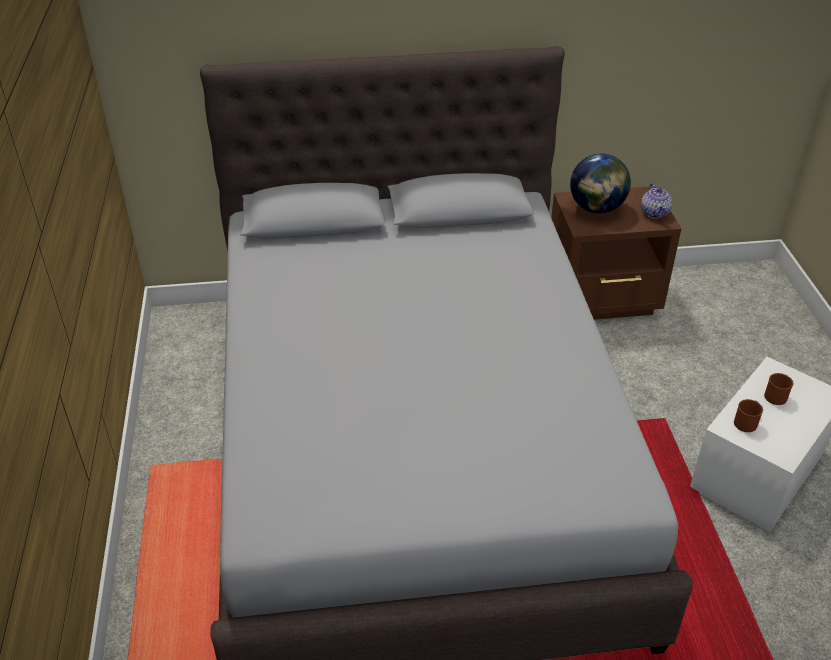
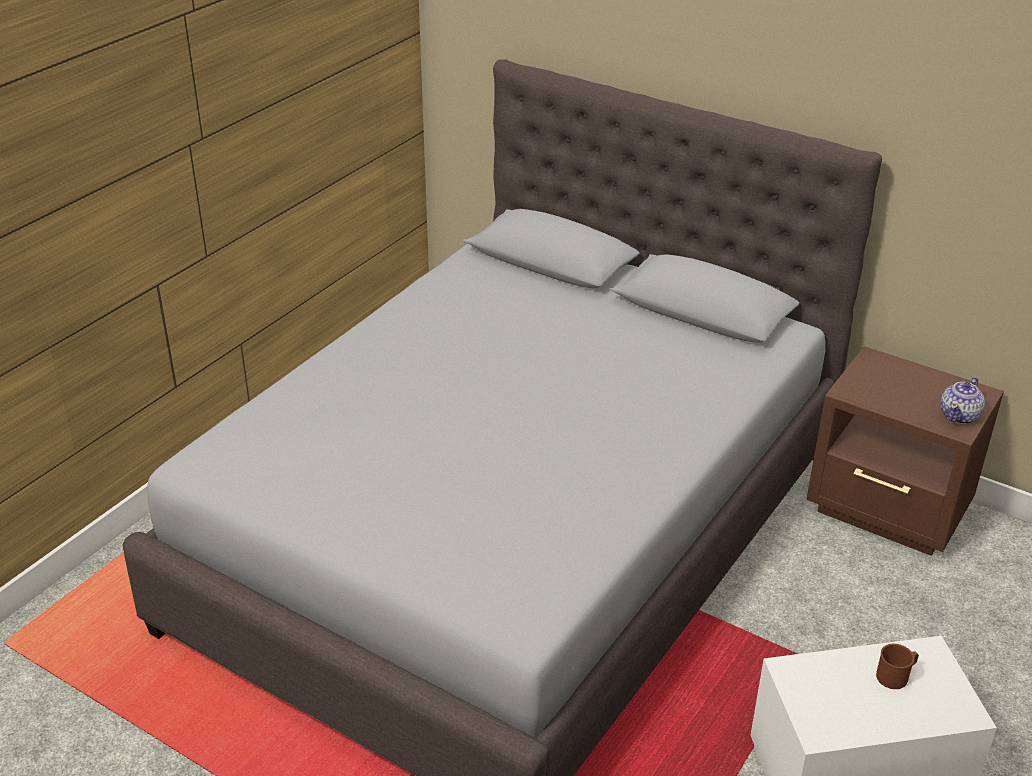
camera: 40 degrees right, 5 degrees down
globe [570,154,631,213] -> none
brown mug [734,399,763,432] -> none

